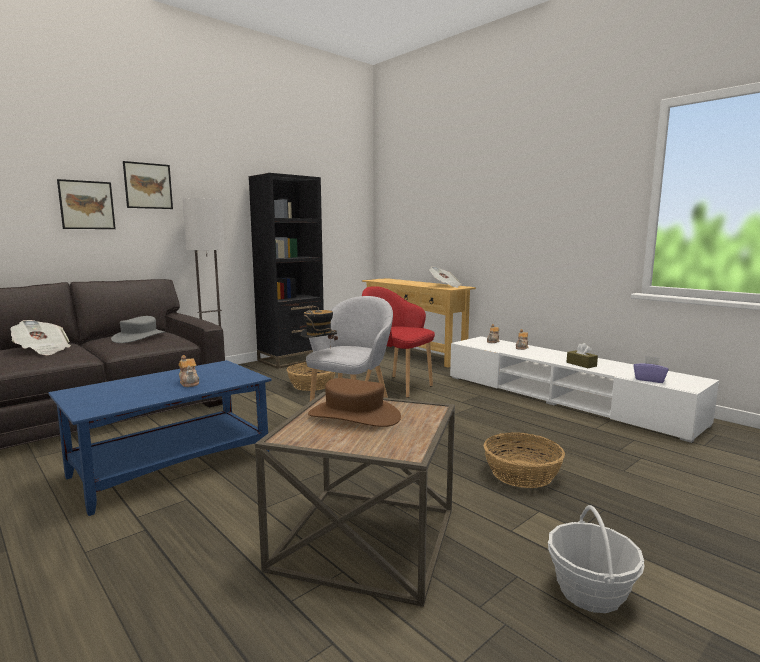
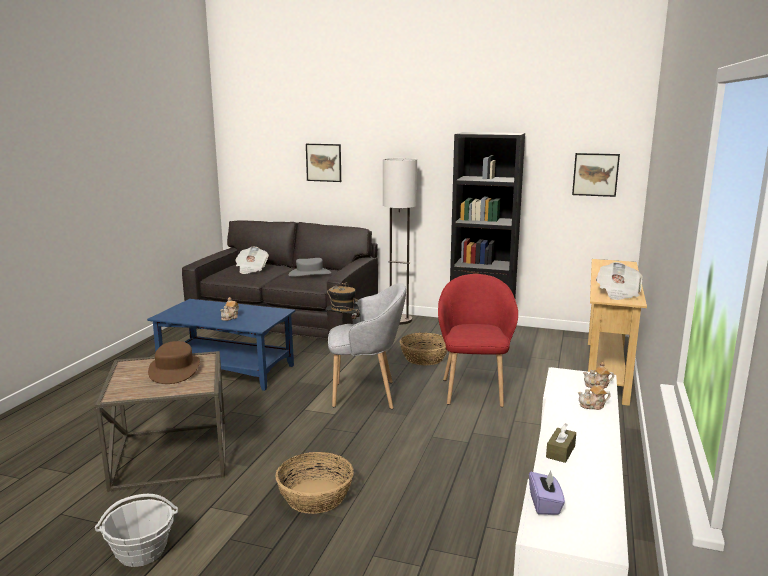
camera: 60 degrees right, 5 degrees up
picture [123,161,173,209] -> picture moved to [572,153,620,197]

